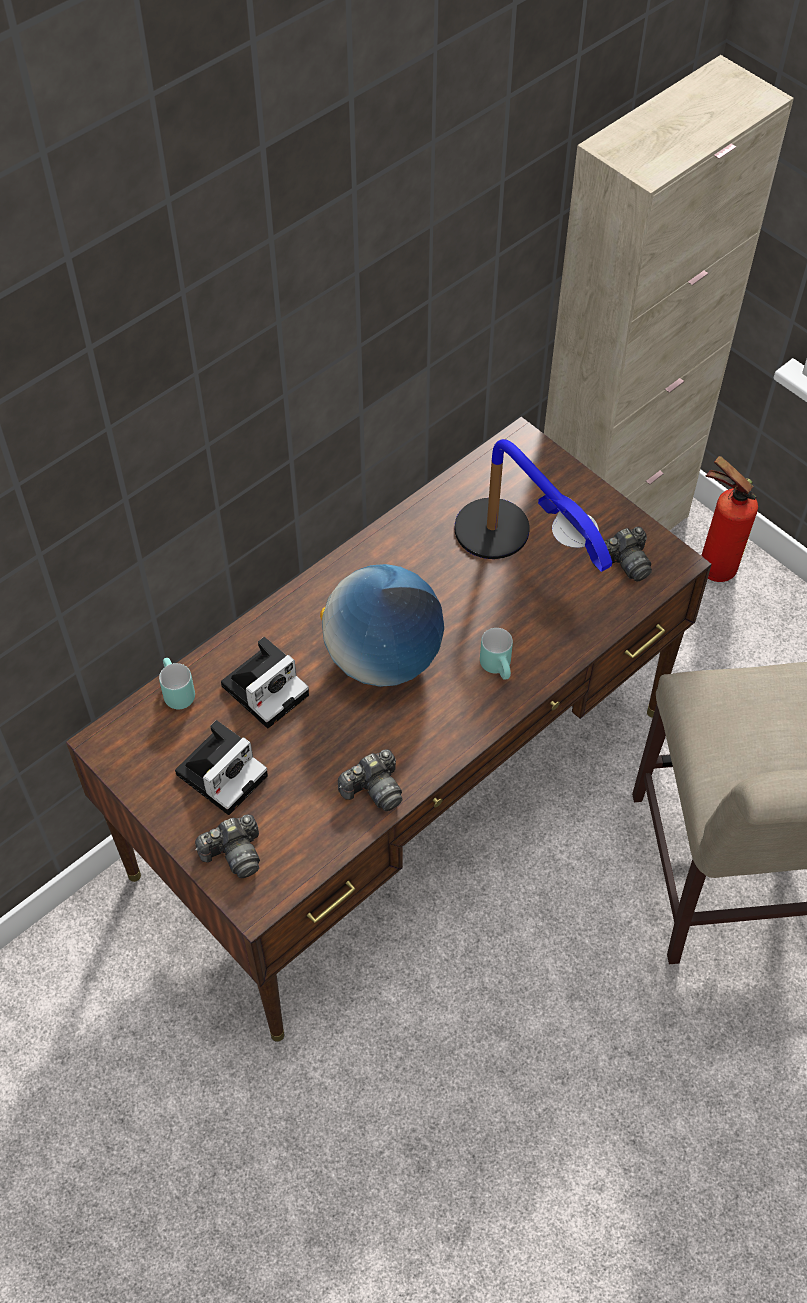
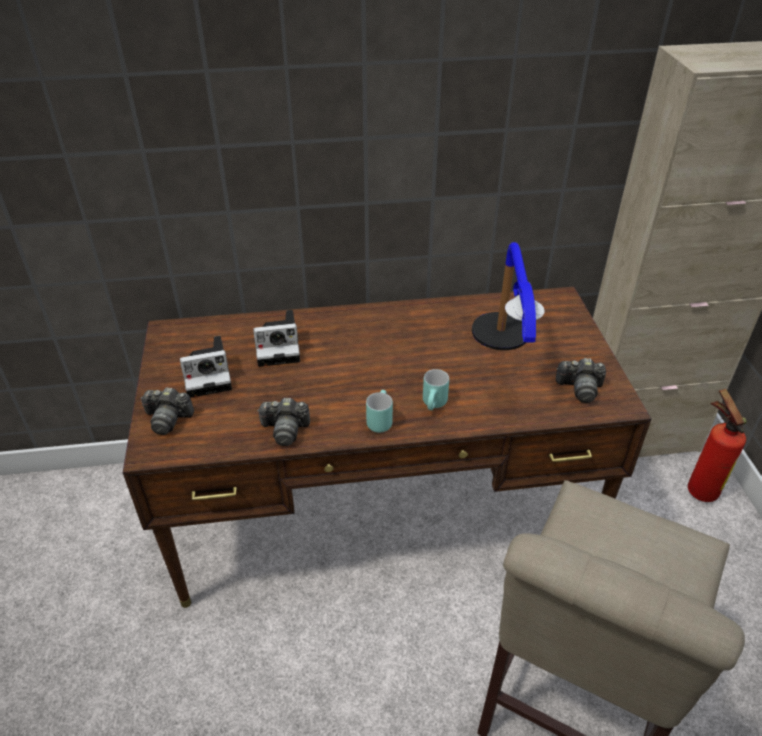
camera: 35 degrees right, 15 degrees down
turquoise mug [159,658,195,709] -> turquoise mug moved to [366,390,393,433]
globe [320,564,444,687] -> none

